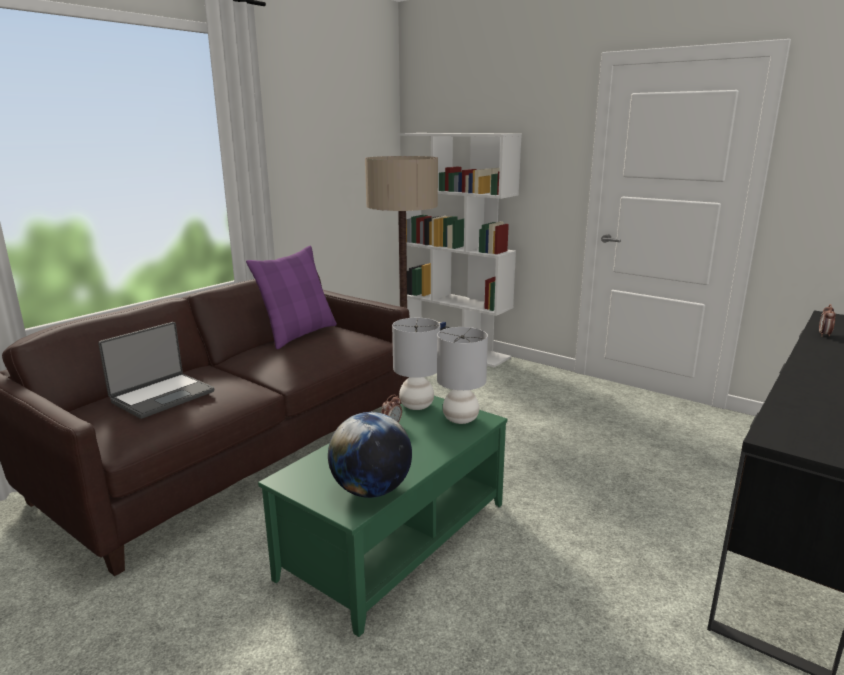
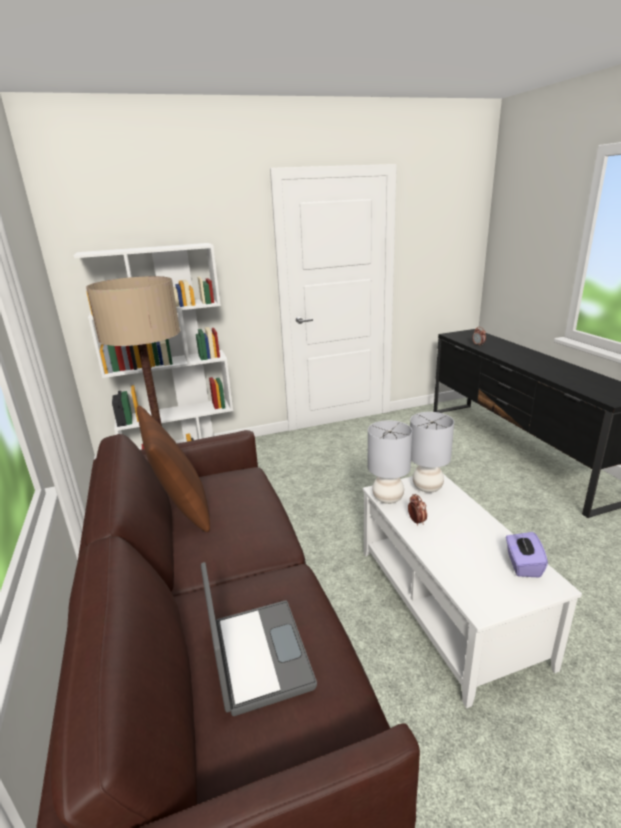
camera: 55 degrees left, 5 degrees up
purple pillow [246,246,337,349] -> brown pillow [137,406,210,532]
green coffee table [258,396,507,637] -> white coffee table [363,474,582,708]
globe [328,412,412,498] -> purple tissue box [506,532,548,578]

